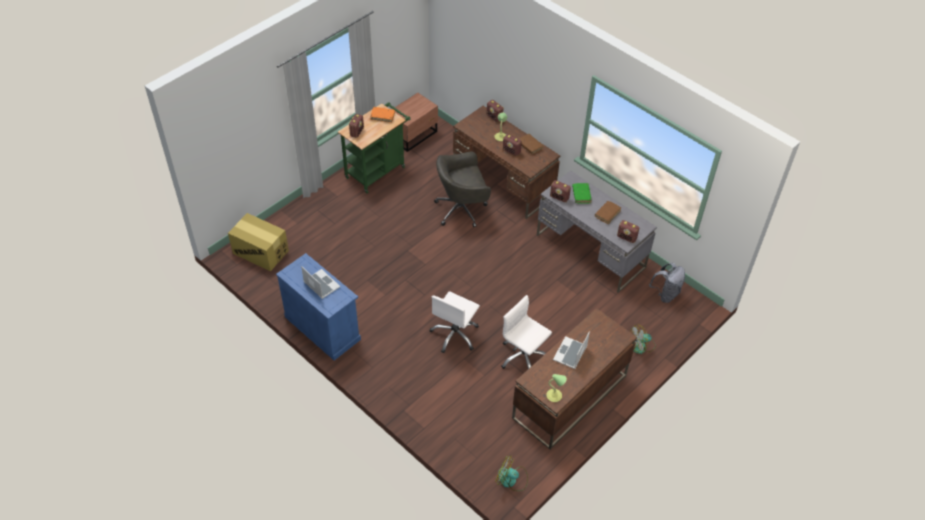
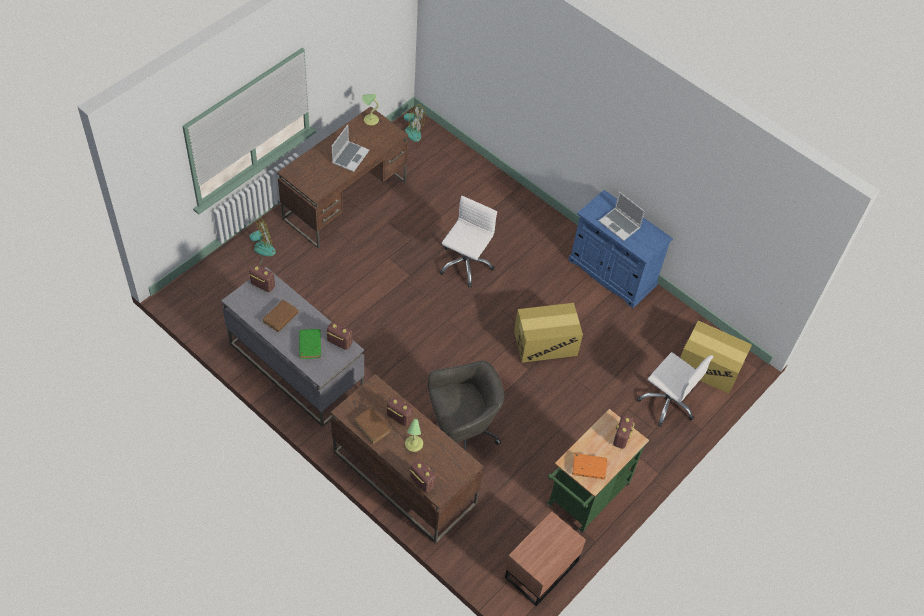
camera: 175 degrees right, 5 degrees up
white office chair [501,295,552,369] -> white office chair moved to [637,352,713,427]
grey backpack [649,263,685,303] -> none
none -> cardboard box [514,303,583,363]

